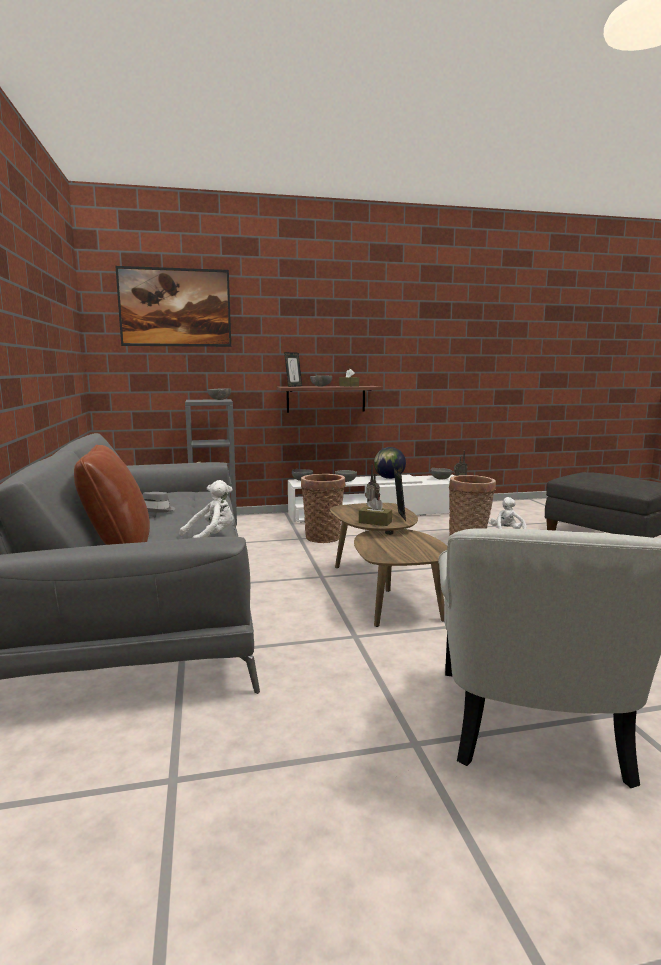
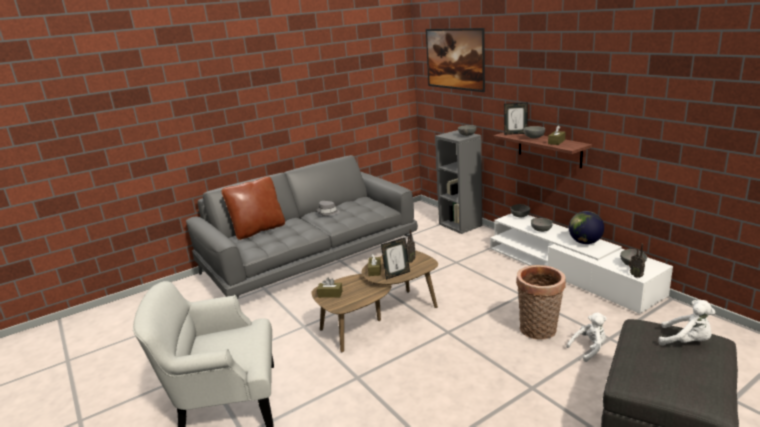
camera: 70 degrees right, 10 degrees up
white plush toy [180,480,233,538] -> white plush toy moved to [658,300,715,346]
basket [301,474,345,543] -> none
none -> brown tissue box [317,278,343,298]

